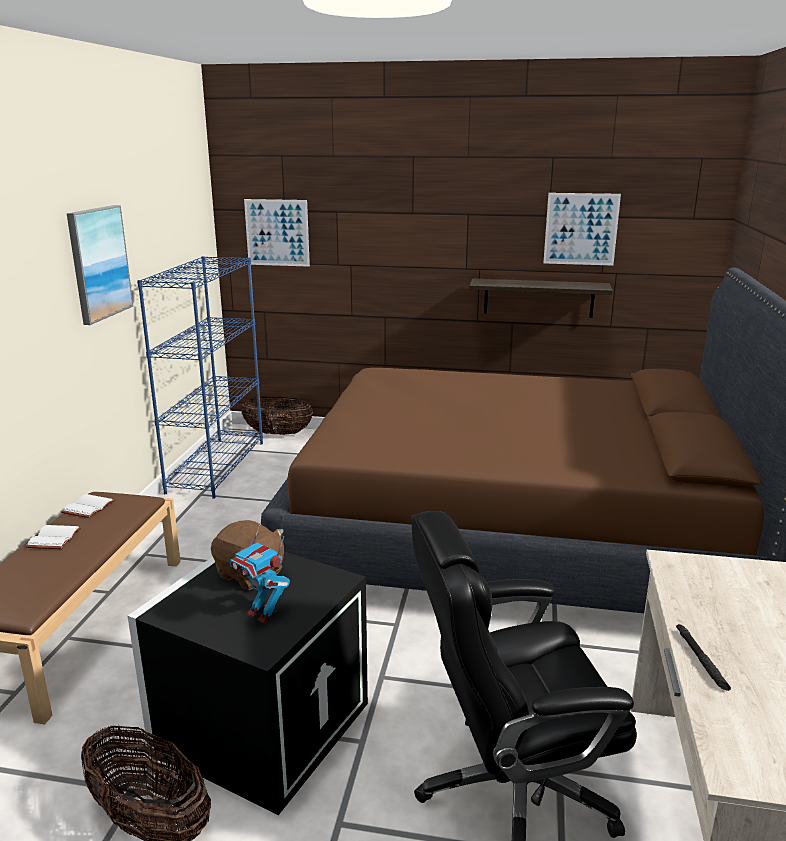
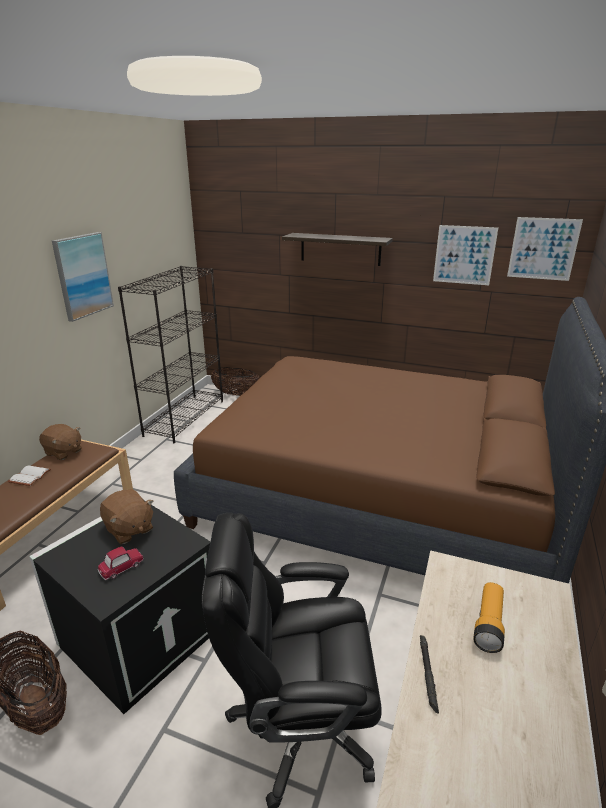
camera: 10 degrees right, 5 degrees up
white book [61,494,115,518] -> brown plush toy [39,424,82,460]
blue bookcase [137,256,263,499] -> black bookcase [118,266,223,443]
toy robot [230,525,290,623] -> toy car [98,547,143,580]
picture [244,199,310,267] -> picture moved to [507,217,583,281]
shelf [469,279,613,318] -> shelf moved to [282,233,393,266]
none -> flashlight [473,582,505,653]

